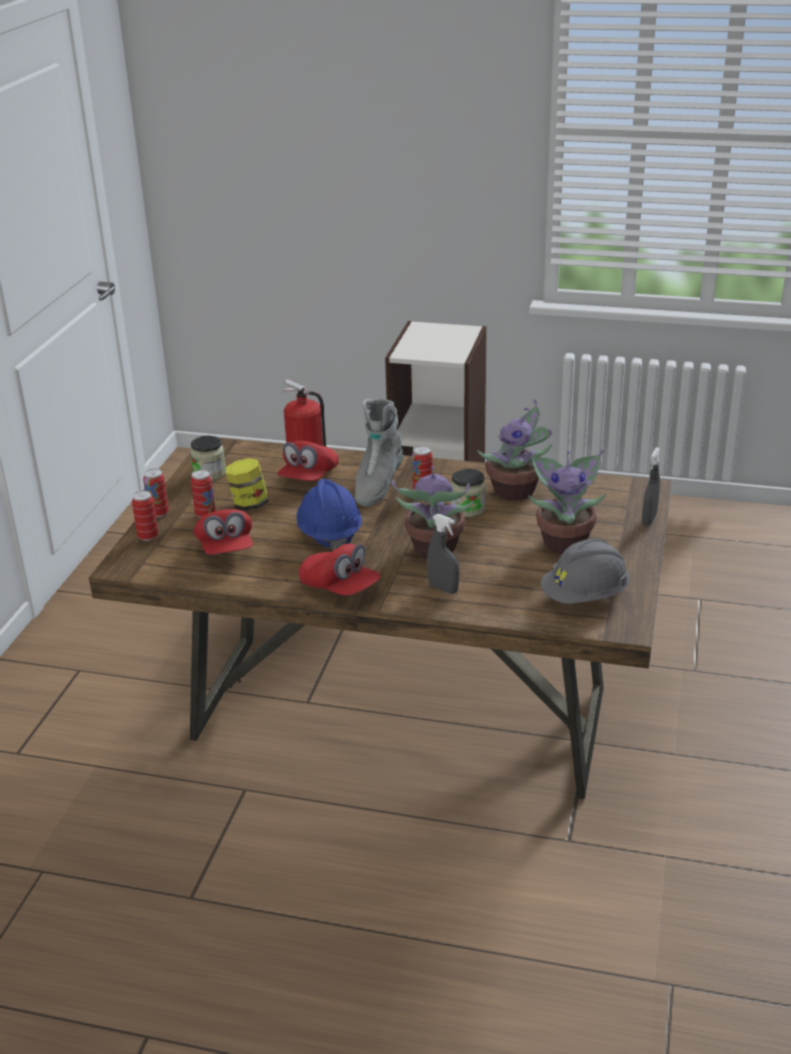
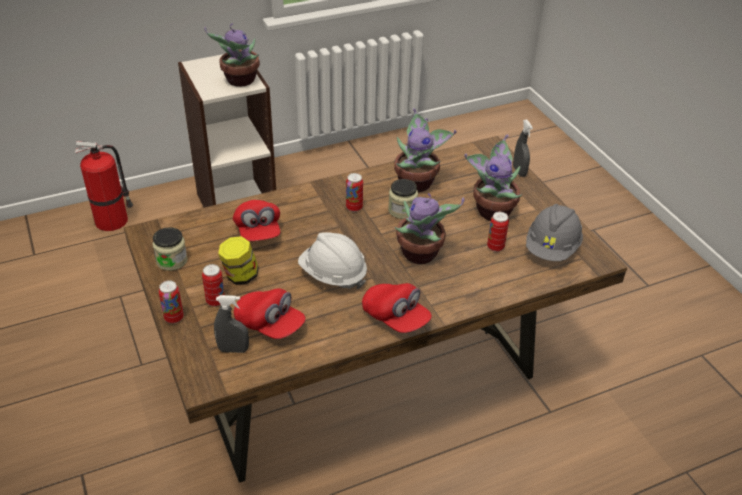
camera: 40 degrees left, 10 degrees up
can [132,491,158,541] -> can moved to [487,212,509,252]
blue hard hat [296,479,362,551] -> white hard hat [298,232,367,289]
red cap [299,544,381,596] -> red cap turned 45 degrees clockwise [362,283,432,333]
grey boot [355,399,403,507] -> none
grey spray bottle [427,514,459,594] -> grey spray bottle moved to [214,295,249,353]
none -> potted plant [204,24,260,87]

